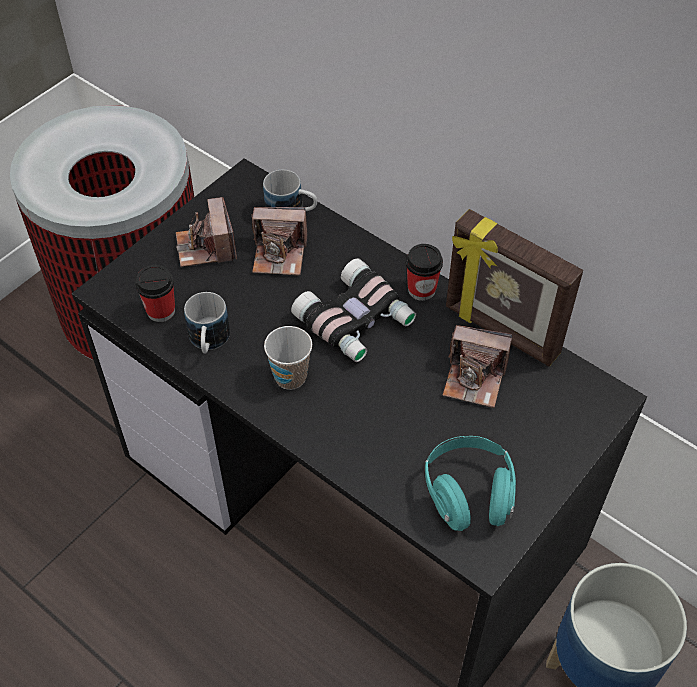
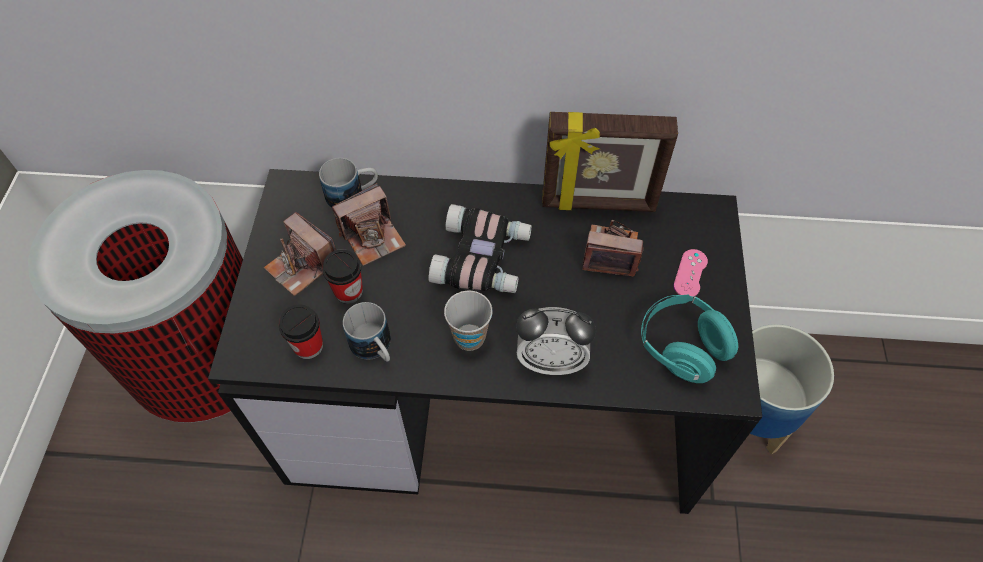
camera: 35 degrees left, 5 degrees up
cup [406,244,443,301] -> cup moved to [322,249,363,304]
camera [443,325,512,408] -> camera turned 150 degrees counterclockwise [582,220,644,276]
none -> alarm clock [516,307,596,375]
none -> pink game controller [674,249,708,297]

